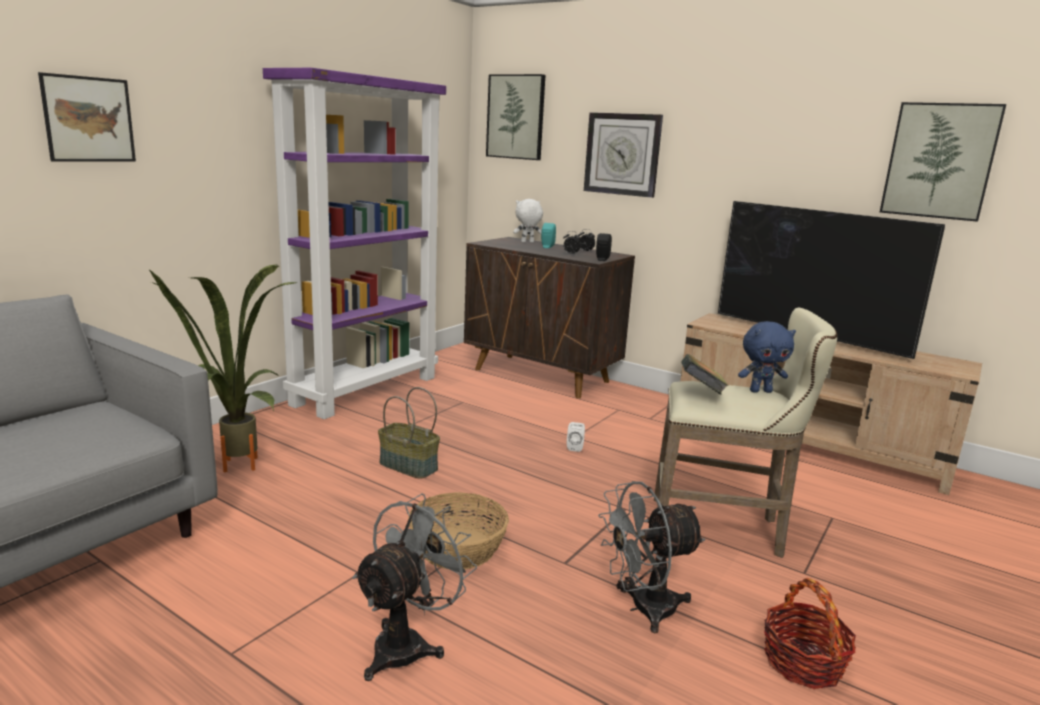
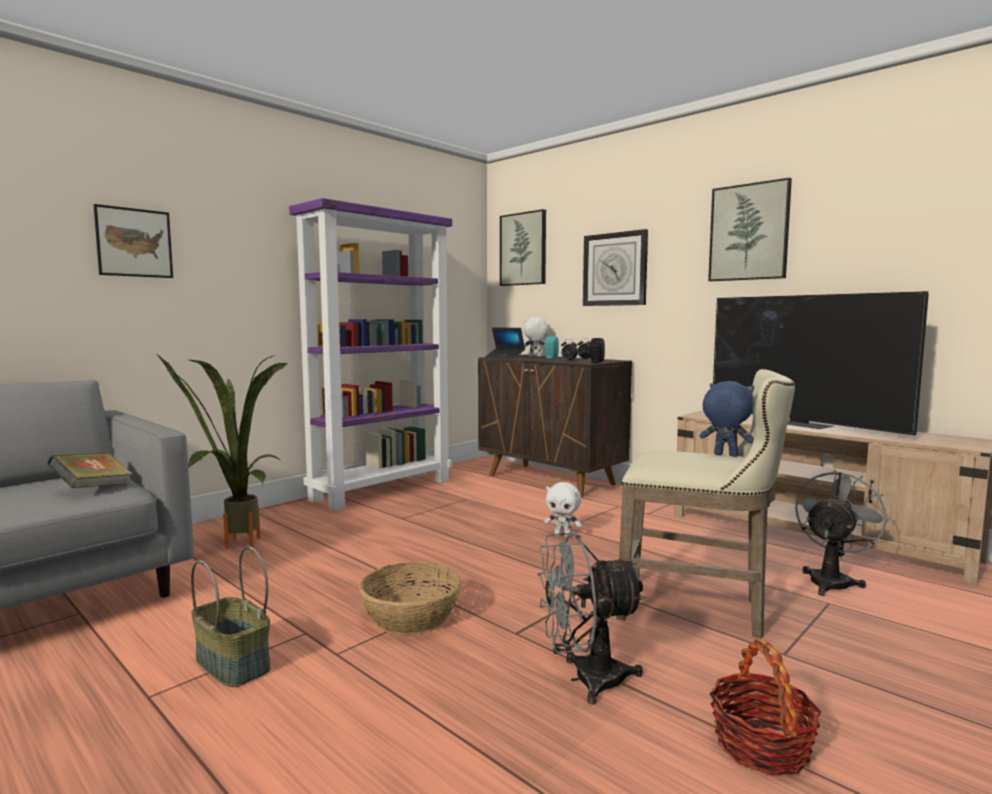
camera: 10 degrees right, 10 degrees down
grey fan [352,494,477,681] -> grey fan moved to [795,470,889,596]
basket [378,387,440,478] -> basket moved to [191,546,270,687]
white speaker [567,422,585,452] -> white plush toy [544,482,582,537]
book [681,354,728,394] -> book moved to [47,453,133,488]
blue plush toy [738,321,796,393] -> blue plush toy turned 150 degrees counterclockwise [700,381,754,457]
picture [880,102,1006,222] -> picture moved to [708,178,792,281]
none -> laptop [485,327,525,359]

